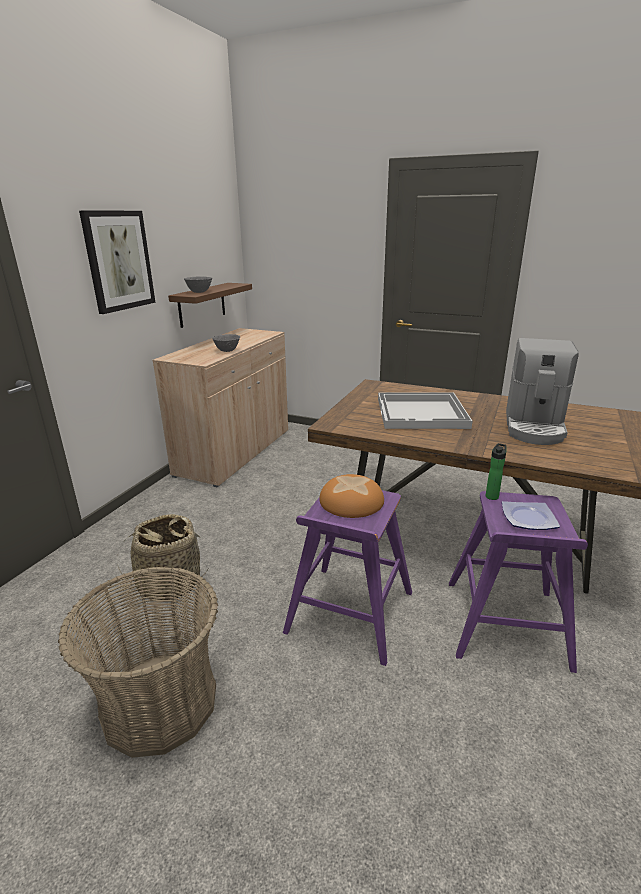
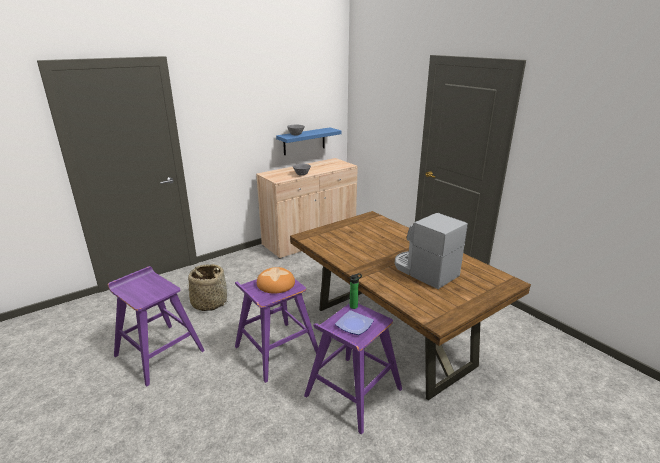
camera: 30 degrees right, 0 degrees up
basket [58,566,218,758] -> purple stool [108,266,205,386]
picture [79,211,156,314] -> none
brown shelf [168,283,252,328] -> blue shelf [276,127,342,155]
white tray [378,393,472,429] -> none
coffee machine [506,338,579,445] -> coffee machine turned 90 degrees clockwise [395,213,468,289]

